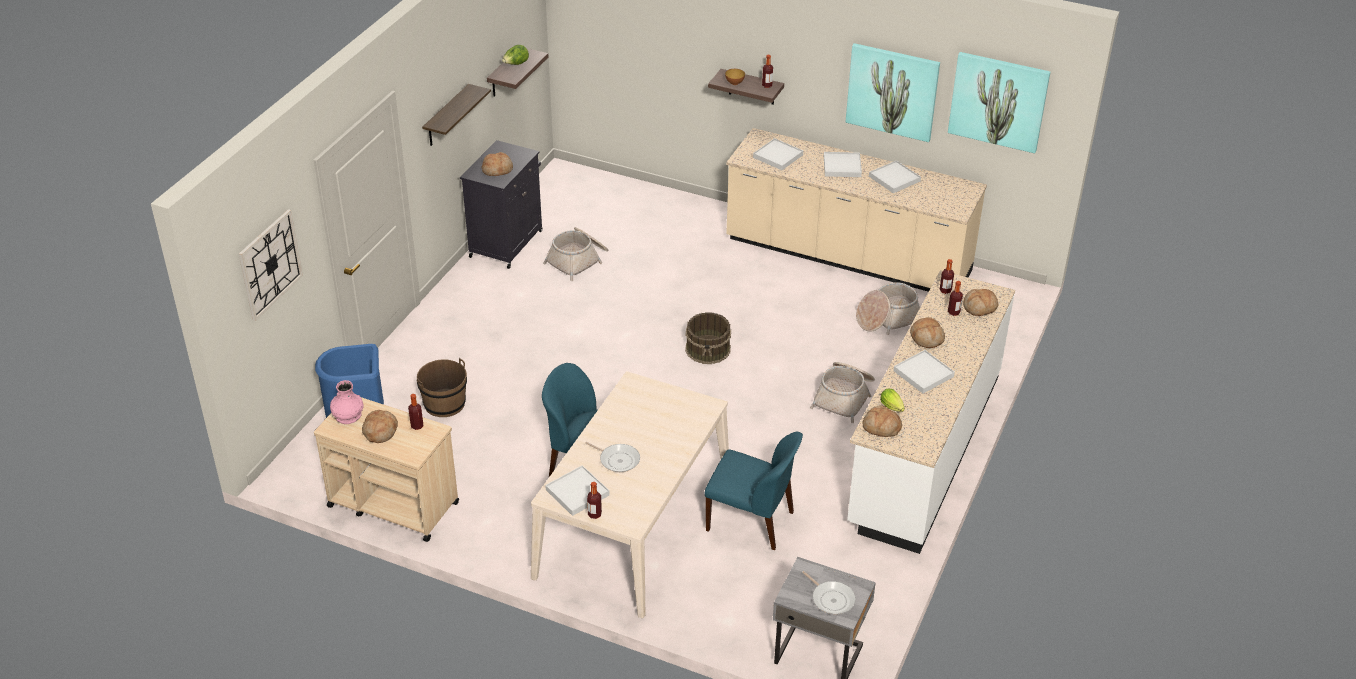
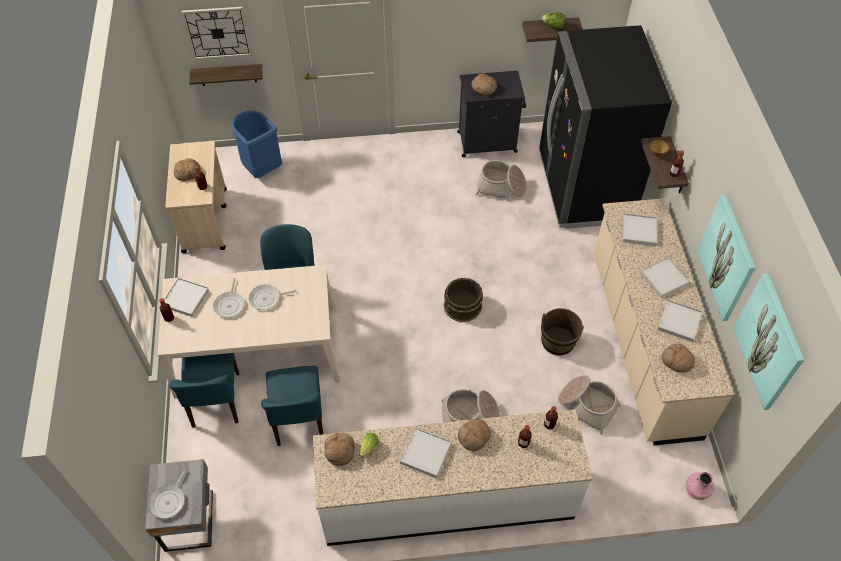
camera: 60 degrees right, 15 degrees up
pink vase [330,380,364,424] -> pink vase moved to [686,472,714,500]
brown bucket [417,358,467,417] -> brown bucket moved to [541,308,584,356]
shelf [422,84,491,146] -> shelf moved to [189,64,262,86]
bread [963,289,998,316] -> bread moved to [662,344,695,373]
none -> blue chair [169,353,239,428]
none -> frying pan [249,284,296,310]
none -> black fridge [539,25,672,229]

